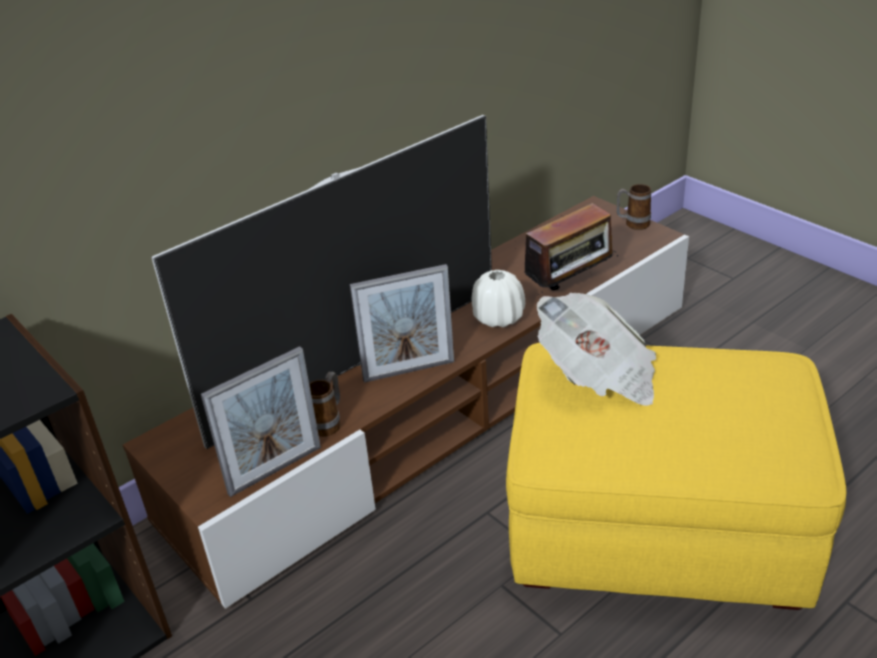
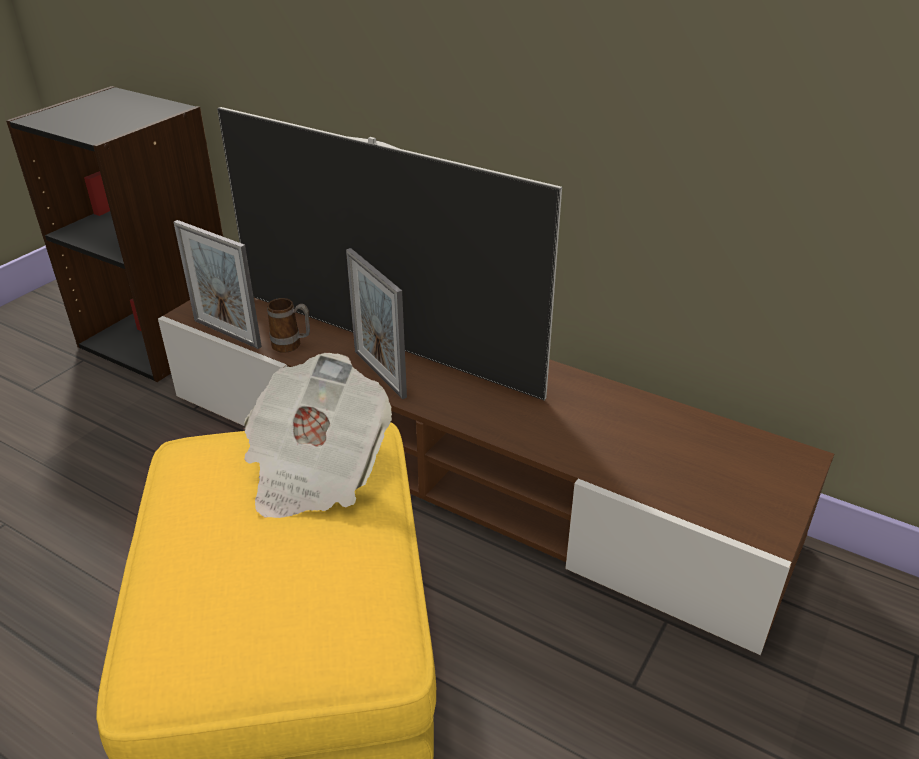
camera: 70 degrees right, 0 degrees up
white vase [472,270,525,327] -> none
radio [525,203,618,295] -> none
mug [617,184,651,230] -> none

